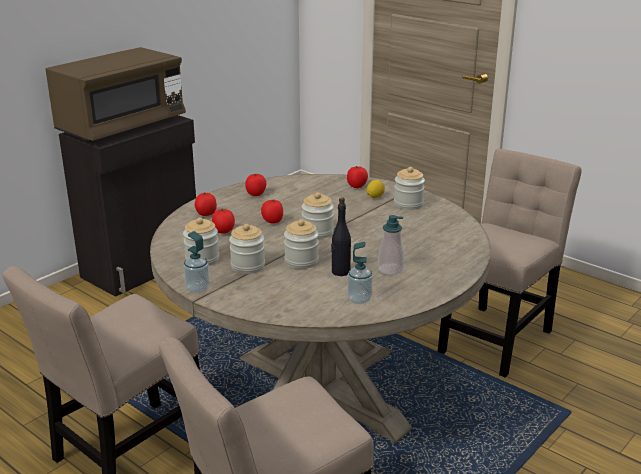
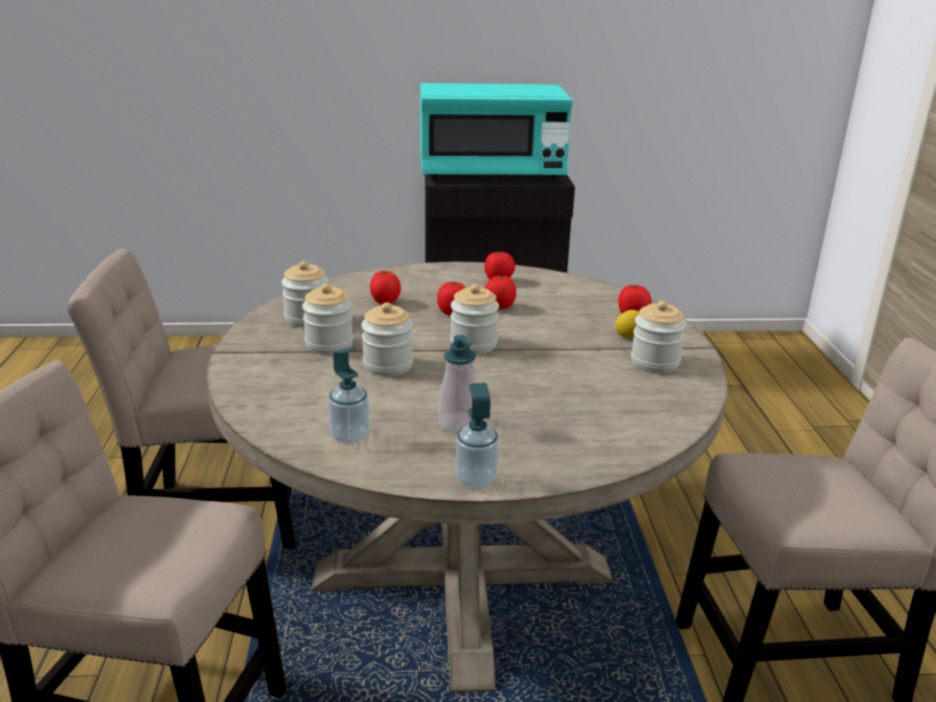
camera: 45 degrees right, 0 degrees up
brown microwave [45,47,186,142] -> turquoise microwave [420,83,573,179]
soap dispenser [184,231,210,293] -> soap dispenser moved to [456,383,499,488]
tomato [195,193,217,216] -> tomato moved to [484,275,516,309]
black bottle [331,197,351,276] -> none

